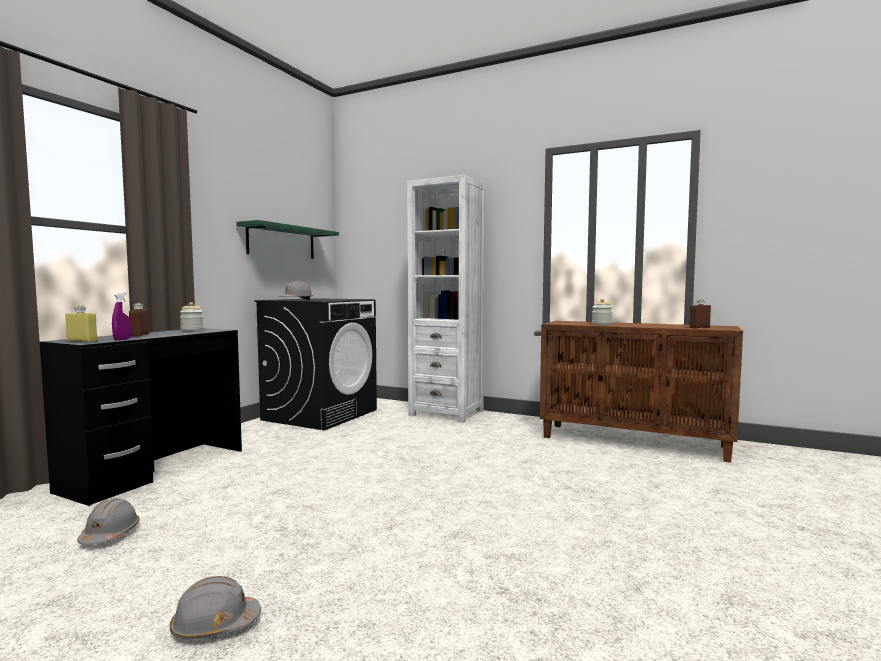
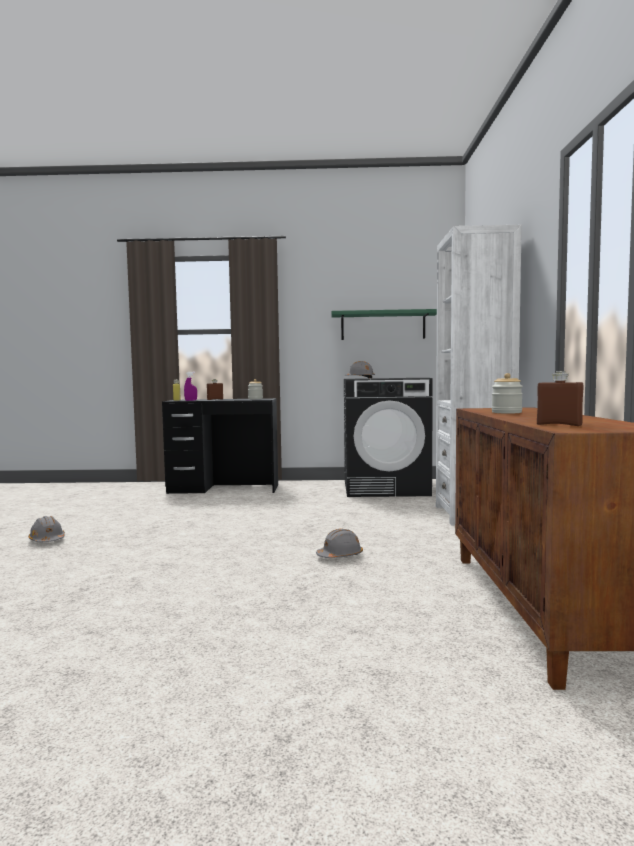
camera: 65 degrees right, 0 degrees up
grey hard hat [77,498,140,545] -> grey hard hat moved to [316,529,363,558]

